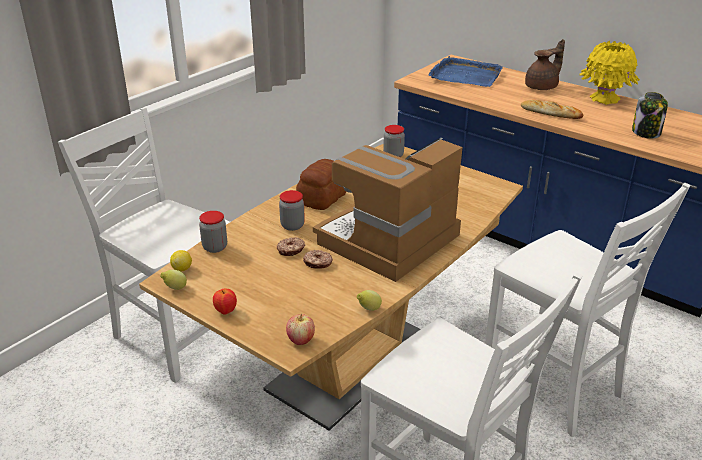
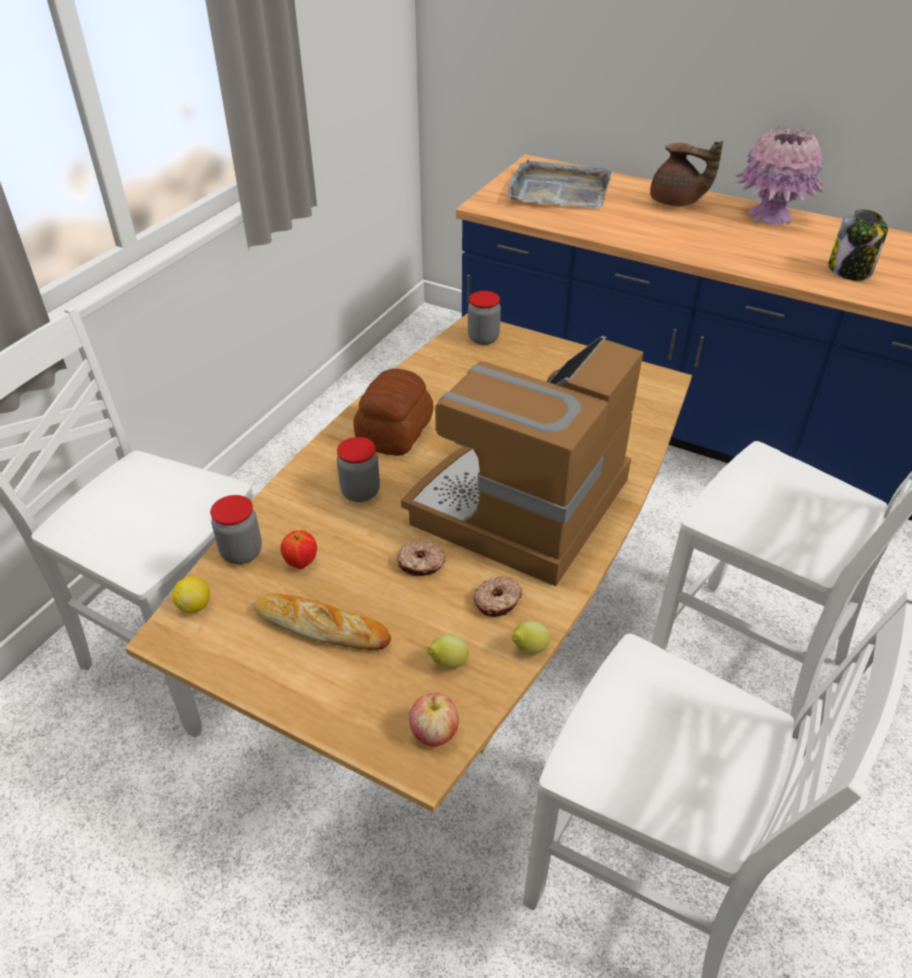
camera: 10 degrees left, 10 degrees up
lemon [160,270,187,290] -> lemon moved to [427,635,469,669]
apple [213,289,237,315] -> apple moved to [280,530,317,569]
donut [277,237,305,256] -> donut moved to [474,576,522,617]
blue tray [429,56,503,87] -> grey tray [507,159,611,208]
bread [521,100,583,119] -> bread moved to [254,594,391,650]
brown teapot [525,39,565,90] -> brown teapot turned 75 degrees clockwise [650,141,723,207]
yellow vase [579,40,640,105] -> pink vase [735,126,824,226]

